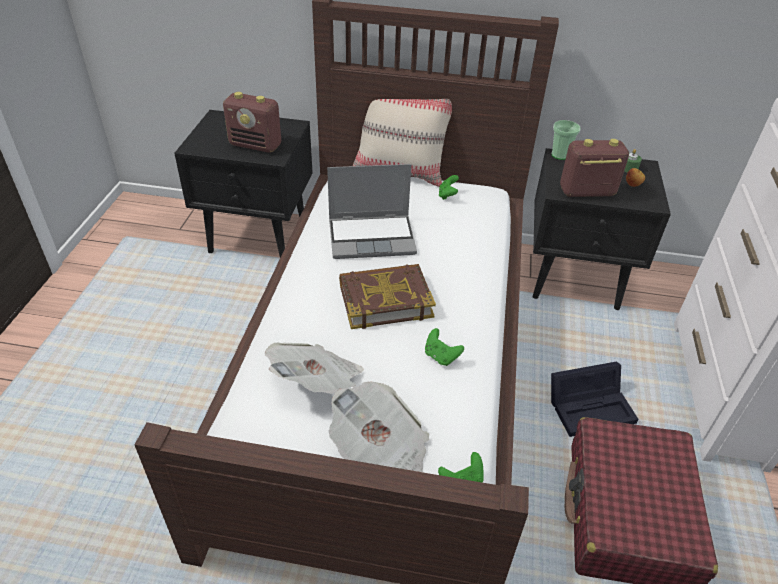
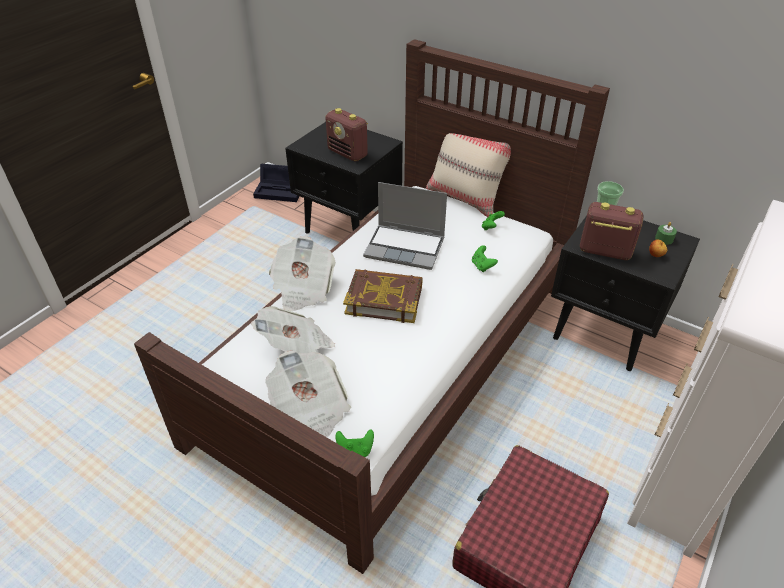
camera: 25 degrees right, 0 degrees up
green game controller [425,328,464,366] -> green game controller moved to [472,245,498,272]
black storage box [551,361,638,437] -> black storage box moved to [253,164,299,202]
none -> newspaper [269,236,336,311]

